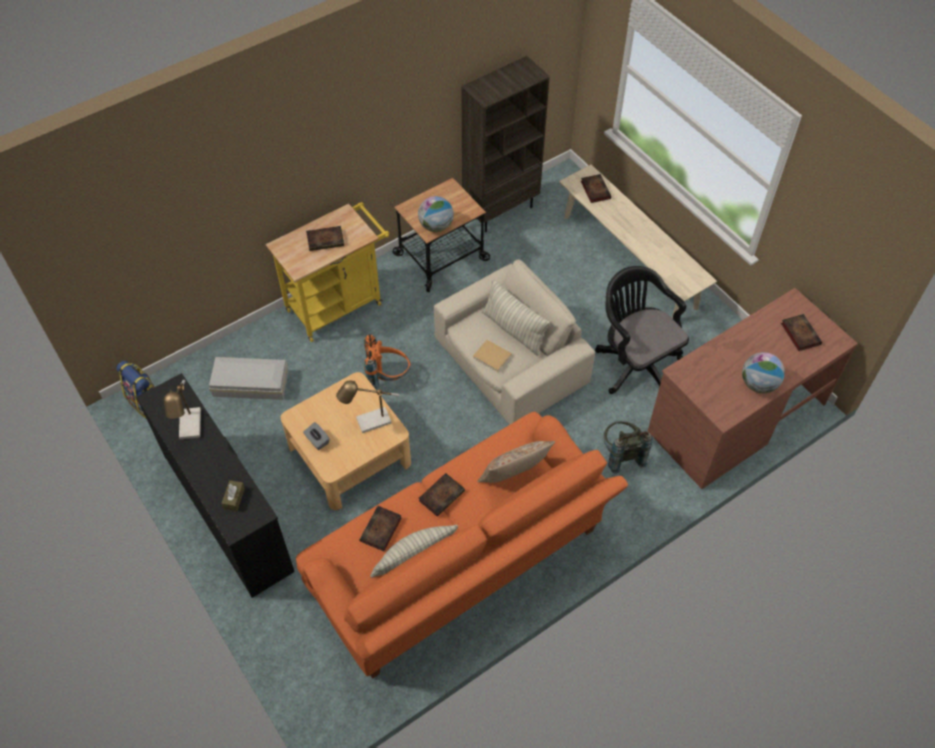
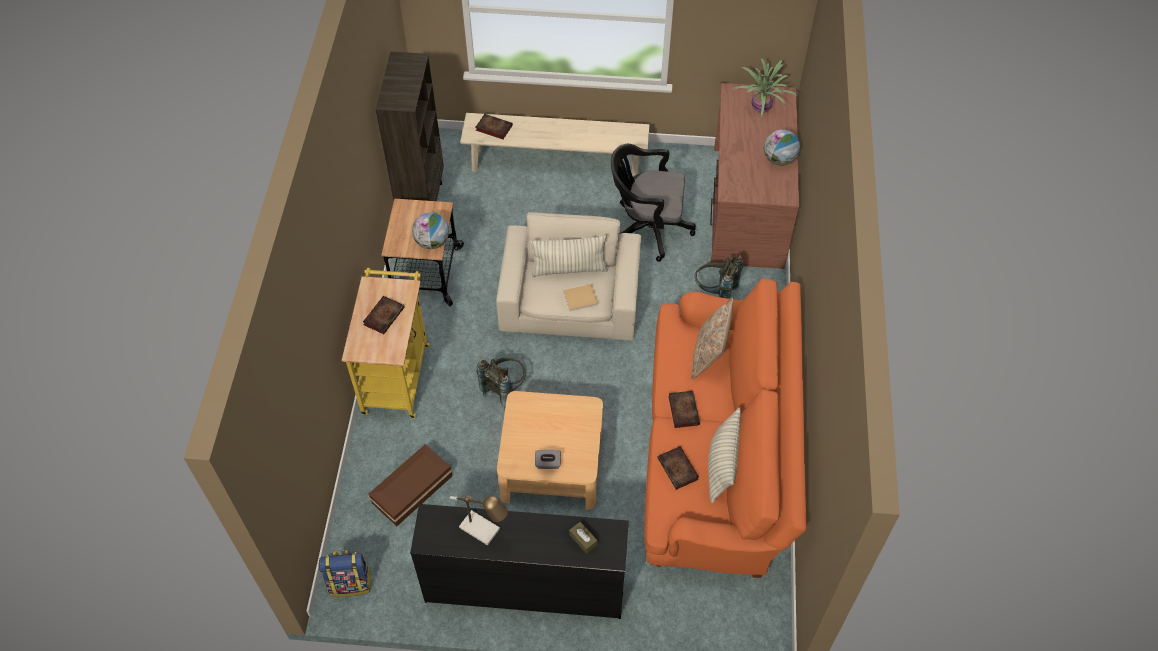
camera: 50 degrees left, 0 degrees up
white storage box [209,357,288,400] -> brown storage box [368,444,453,526]
table lamp [336,380,399,433] -> none
orange backpack [364,334,411,390] -> grey backpack [477,357,526,410]
book [781,314,822,351] -> potted plant [732,58,797,117]

